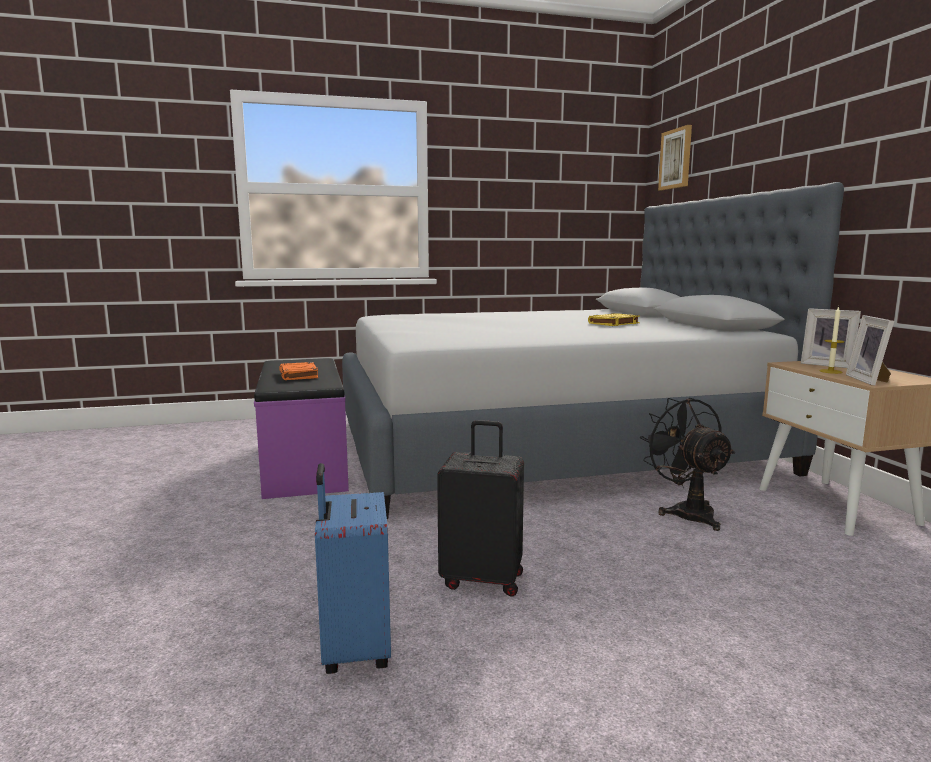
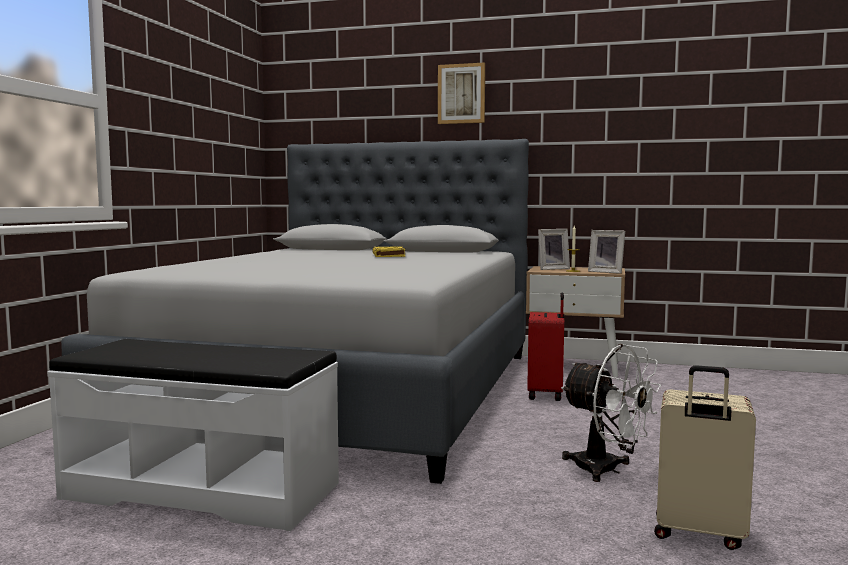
camera: 60 degrees left, 5 degrees down
purple bench [254,358,349,499] -> white bench [47,339,339,531]
orange book [279,362,318,380] -> none
blue suitcase [315,463,391,674] -> beige suitcase [654,365,756,550]
black suitcase [437,420,524,597] -> white fan [561,344,661,482]
black fan [640,398,735,531] -> red suitcase [527,292,564,401]
picture [658,125,692,190] -> picture moved to [438,63,485,124]

